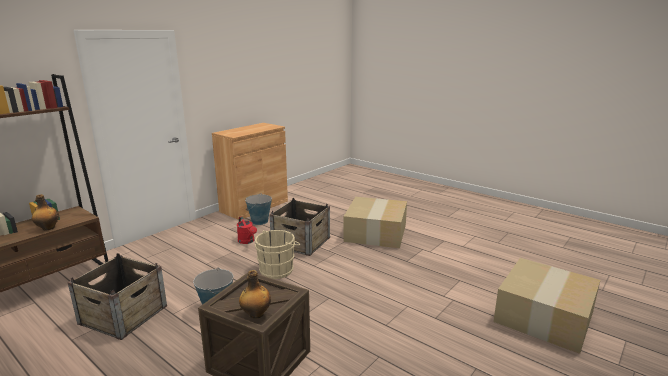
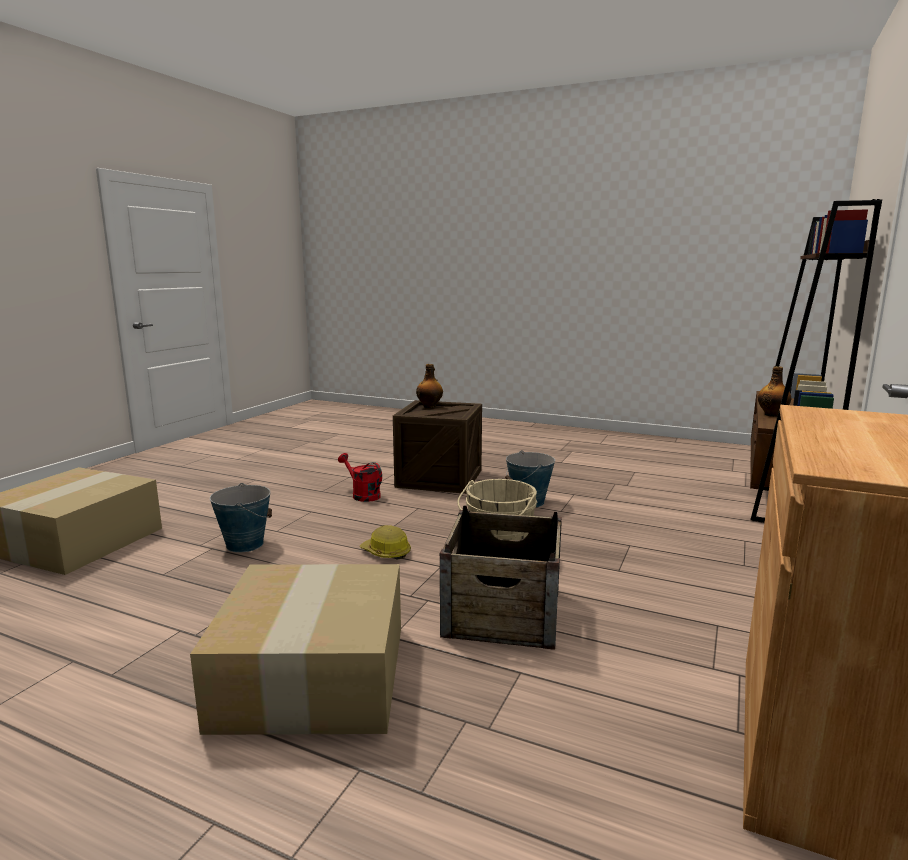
camera: 165 degrees right, 5 degrees down
crate [68,253,167,340] -> none
red watering can [237,217,257,244] -> red watering can moved to [338,453,382,502]
bucket [245,193,272,225] -> bucket moved to [210,483,272,553]
none -> hard hat [360,525,411,560]

